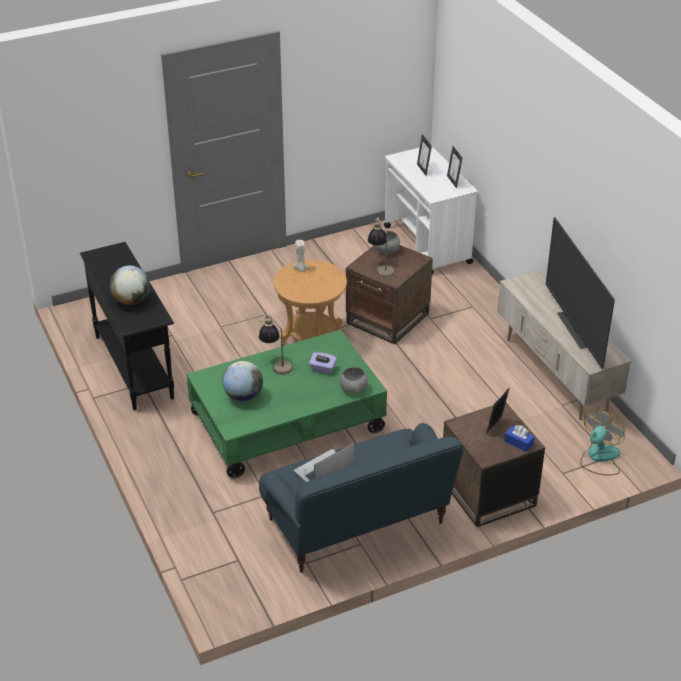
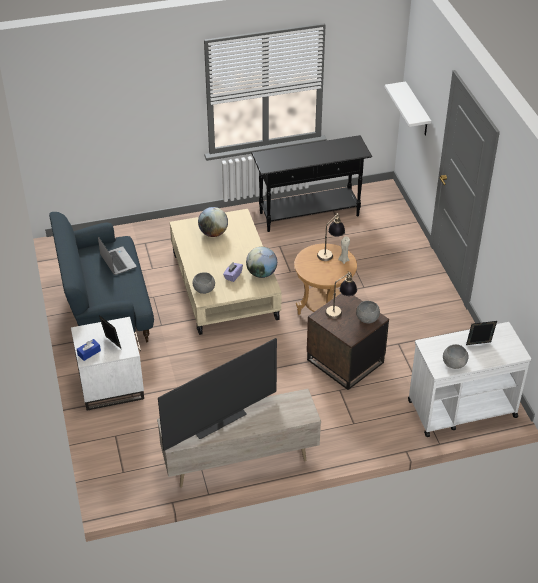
camera: 100 degrees right, 5 degrees up
globe [110,265,150,305] -> globe moved to [246,247,277,278]
green coffee table [186,330,387,478] -> beige coffee table [169,209,282,335]
table lamp [259,314,293,375] -> table lamp moved to [317,212,345,261]
brown side table [443,402,545,527] -> white side table [71,317,144,410]
picture frame [447,146,462,189] -> grey bowl [443,344,468,369]
television [546,217,615,369] -> television turned 150 degrees clockwise [158,338,277,451]
fan [580,409,625,475] -> none
none -> white shelf [385,81,431,136]

